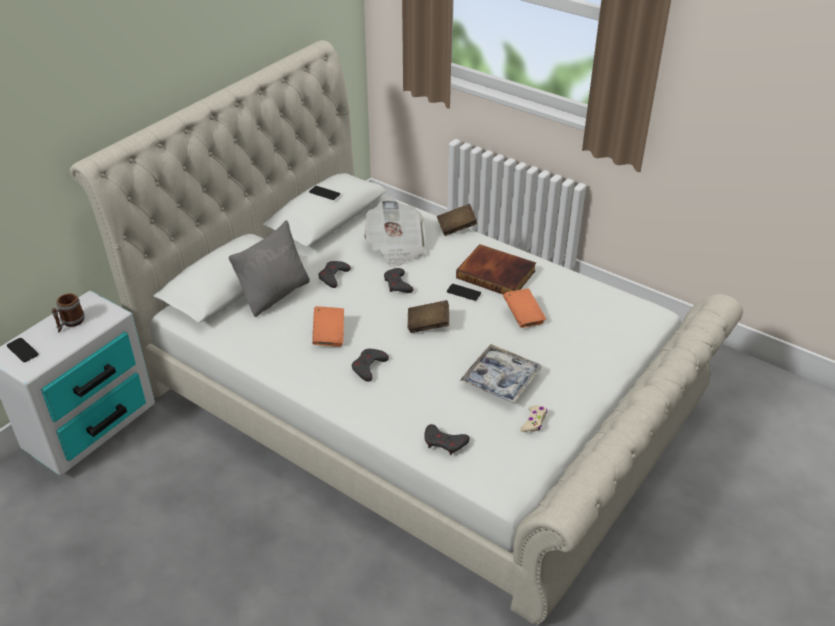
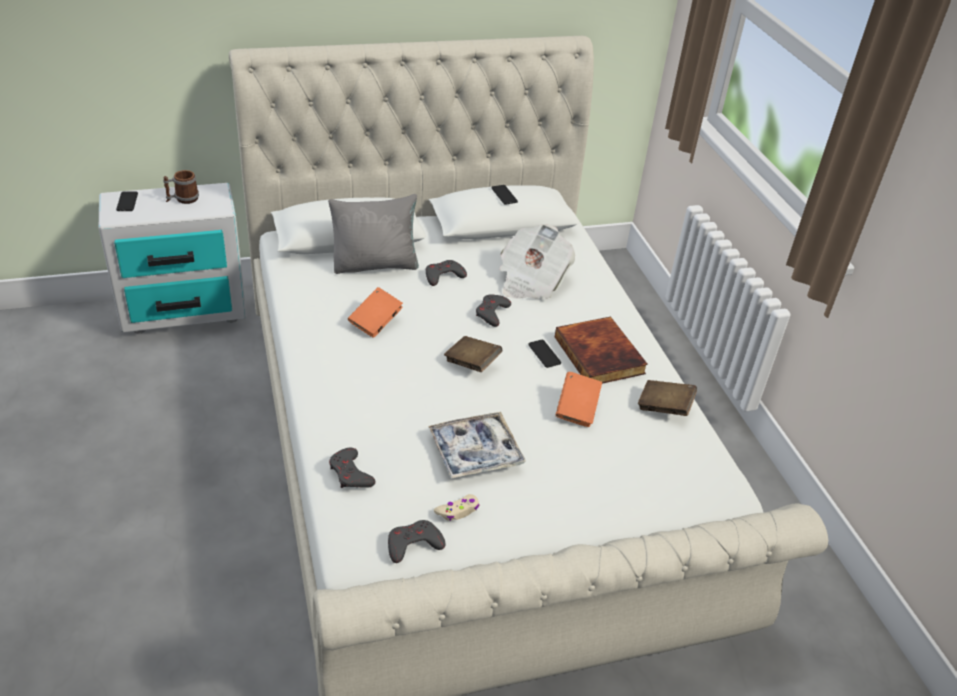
camera: 35 degrees right, 0 degrees up
grey game controller [352,349,389,382] -> grey game controller moved to [388,520,445,563]
brown book [437,204,478,236] -> brown book moved to [638,380,697,416]

